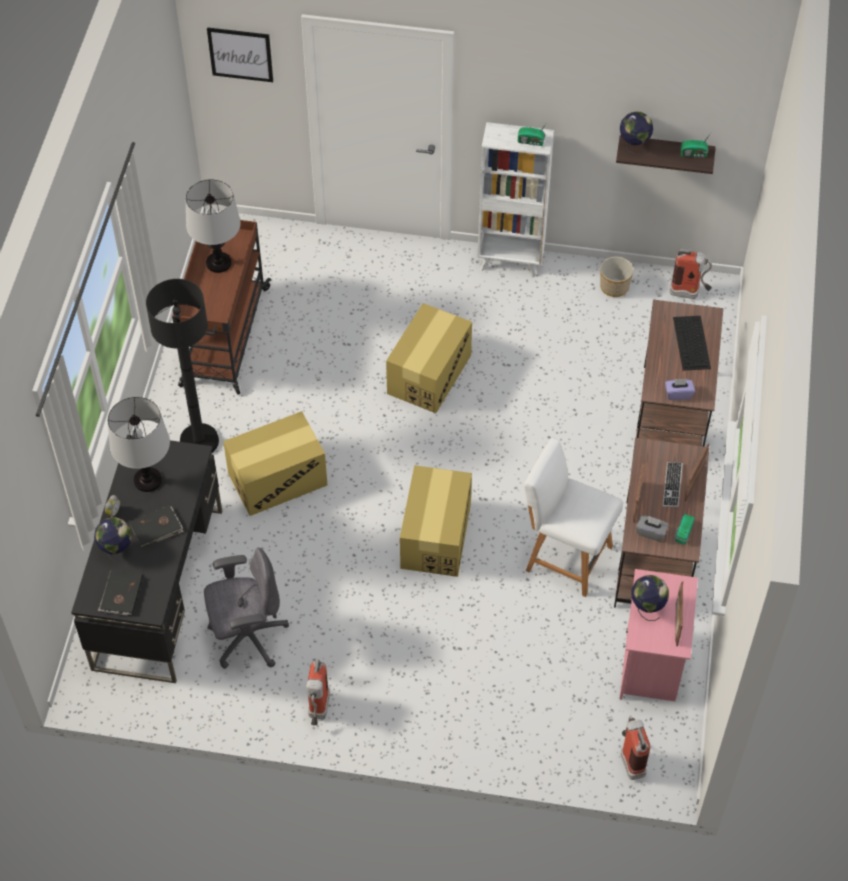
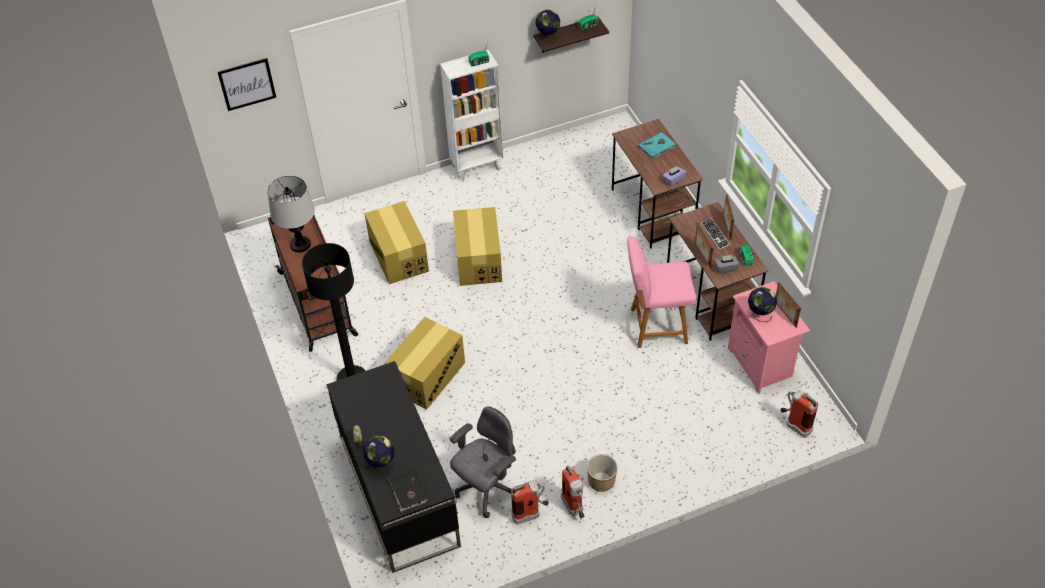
camera: 30 degrees left, 5 degrees down
table lamp [107,397,170,492] -> none
black book [129,505,183,548] -> none
cardboard box [400,465,472,577] -> cardboard box moved to [364,201,429,284]
white chair [524,438,623,597] -> pink chair [627,237,696,348]
planter [600,257,633,297] -> planter moved to [587,454,618,492]
fire extinguisher [670,249,712,299] -> fire extinguisher moved to [511,480,549,524]
keyboard [673,316,711,371] -> turquoise book [638,132,677,159]

